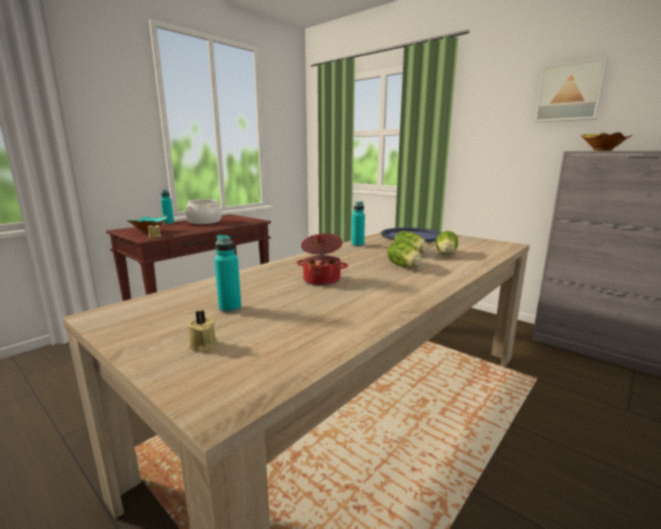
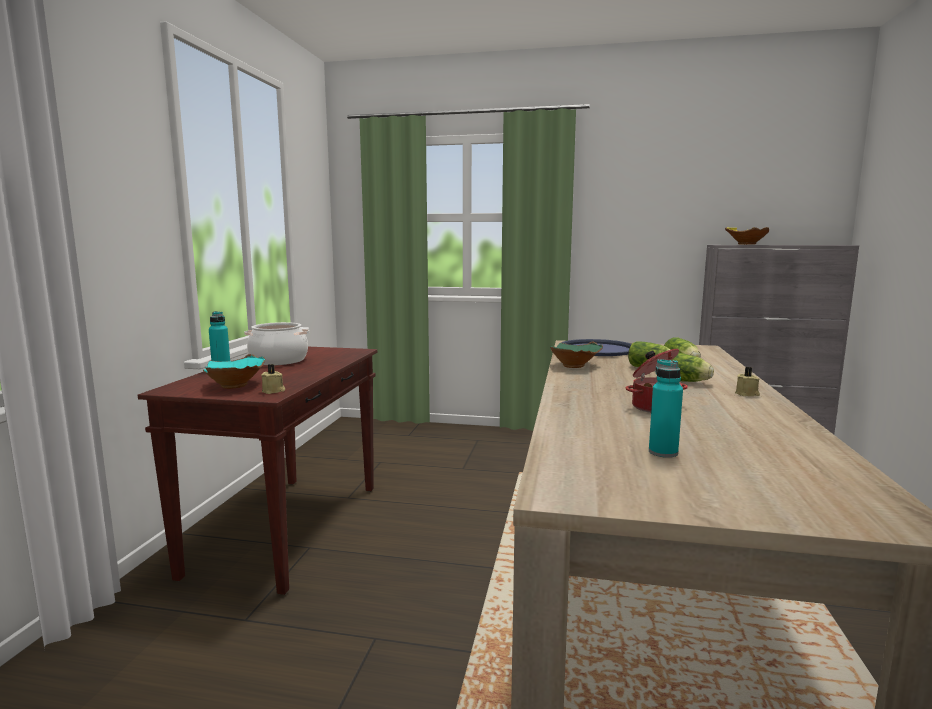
camera: 30 degrees left, 5 degrees down
beige candle [188,310,218,353] -> beige candle moved to [735,367,760,396]
turquoise bottle [351,201,365,247] -> green bowl [550,341,603,368]
picture [534,57,608,122] -> none

